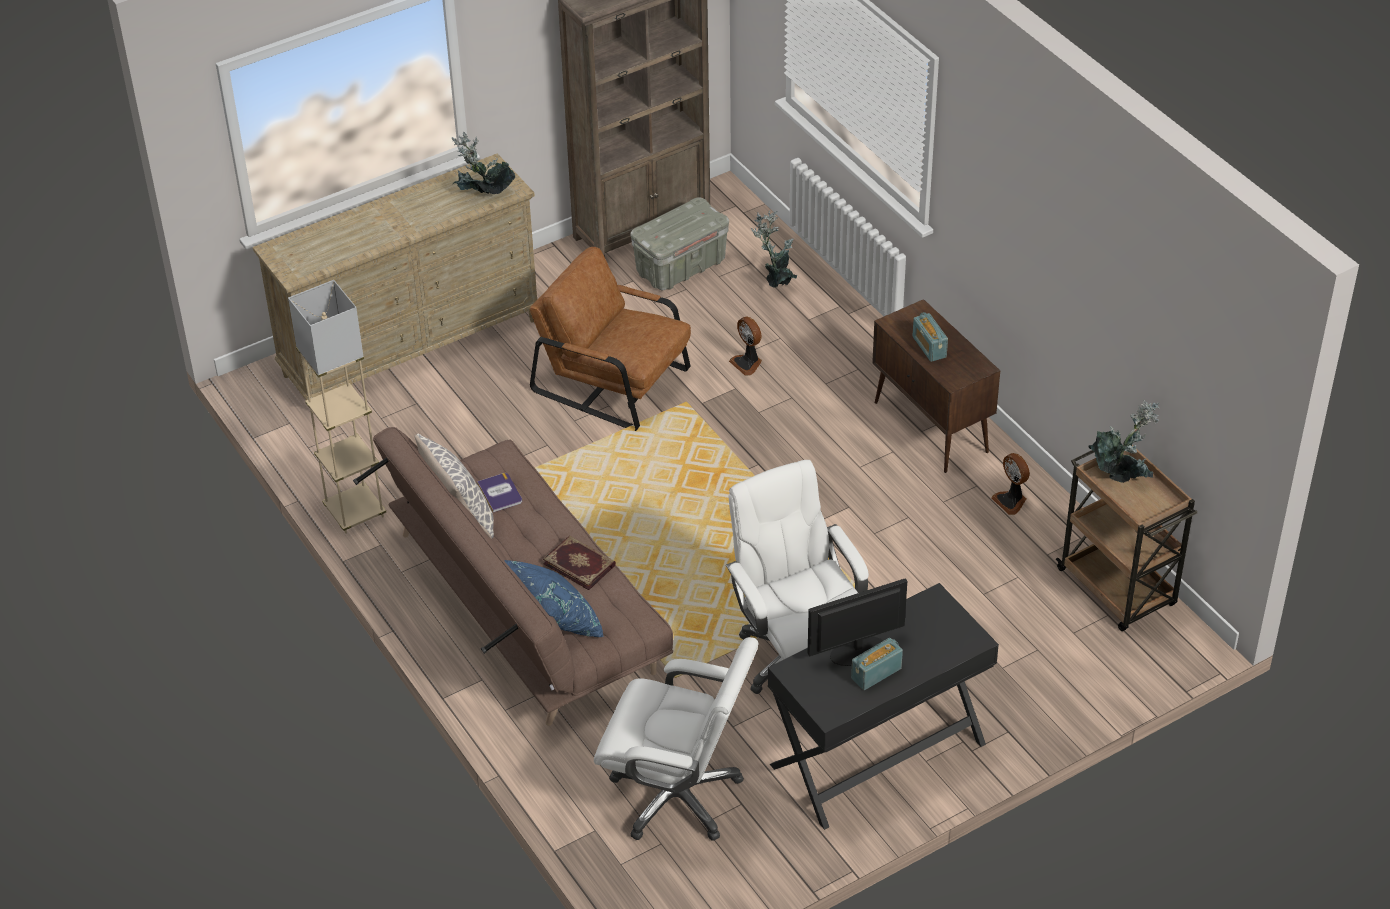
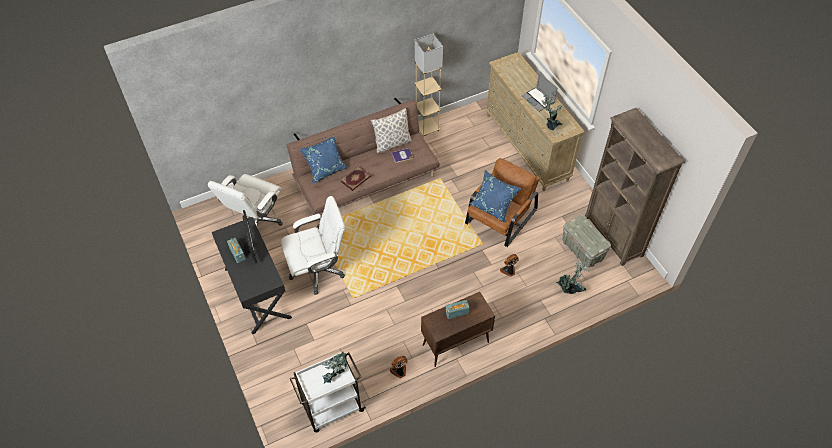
camera: 95 degrees right, 10 degrees up
brown cart [1056,444,1197,631] -> white cart [290,352,366,433]
none -> blue pillow [469,170,521,222]
none -> laptop [521,72,557,112]

